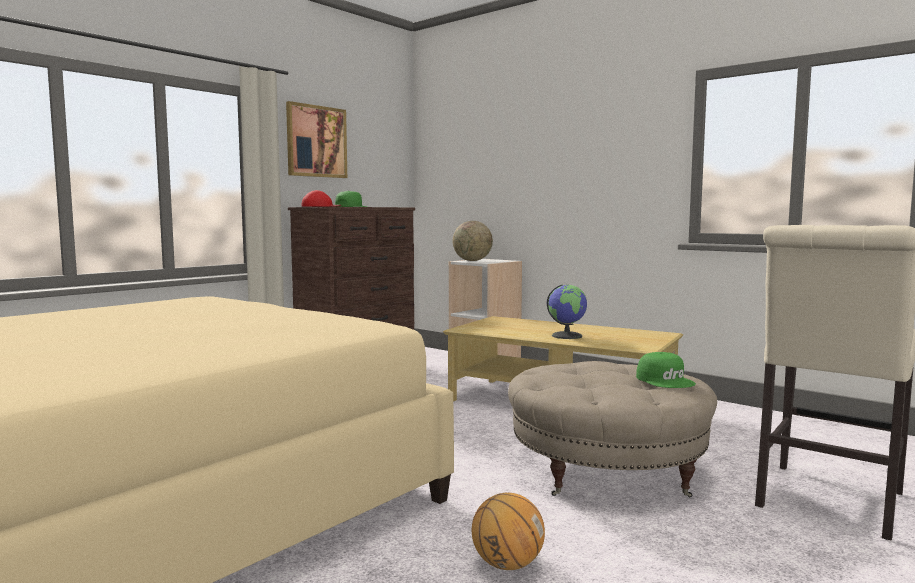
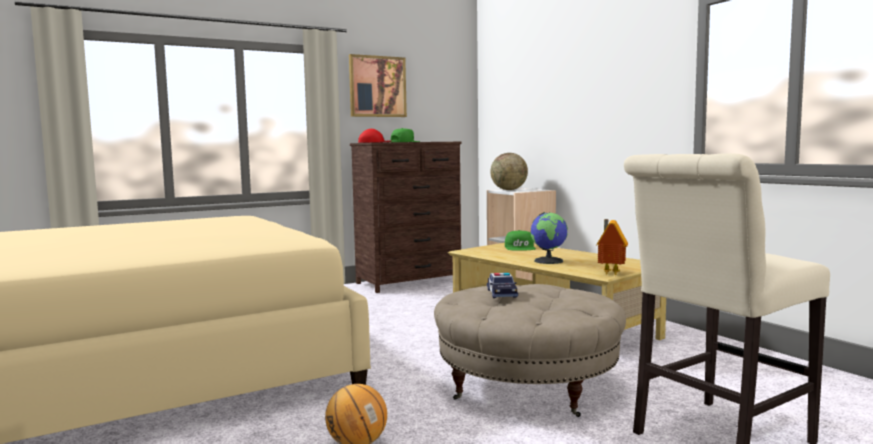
camera: 20 degrees right, 0 degrees up
green cap [636,352,696,388] -> green cap moved to [505,230,536,251]
none -> toy car [487,273,518,298]
none -> toy house [596,219,628,276]

